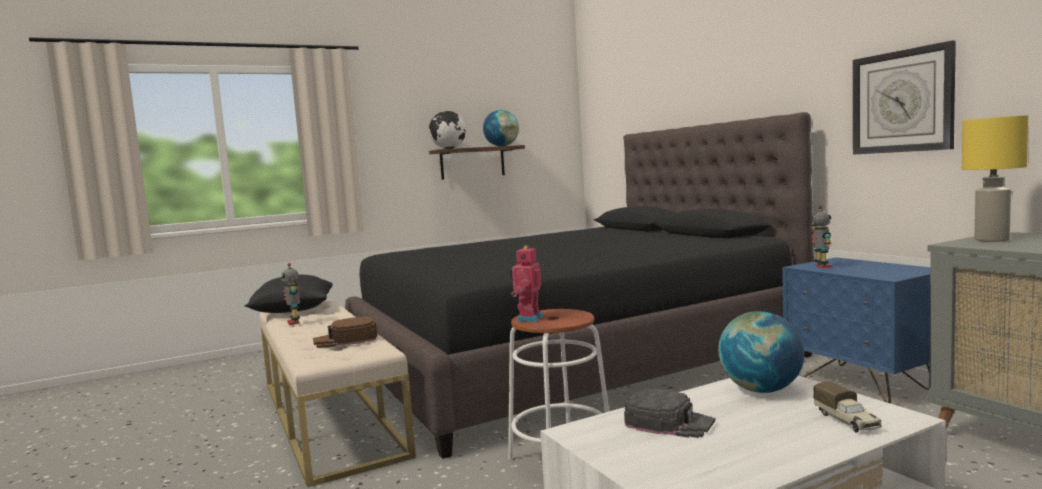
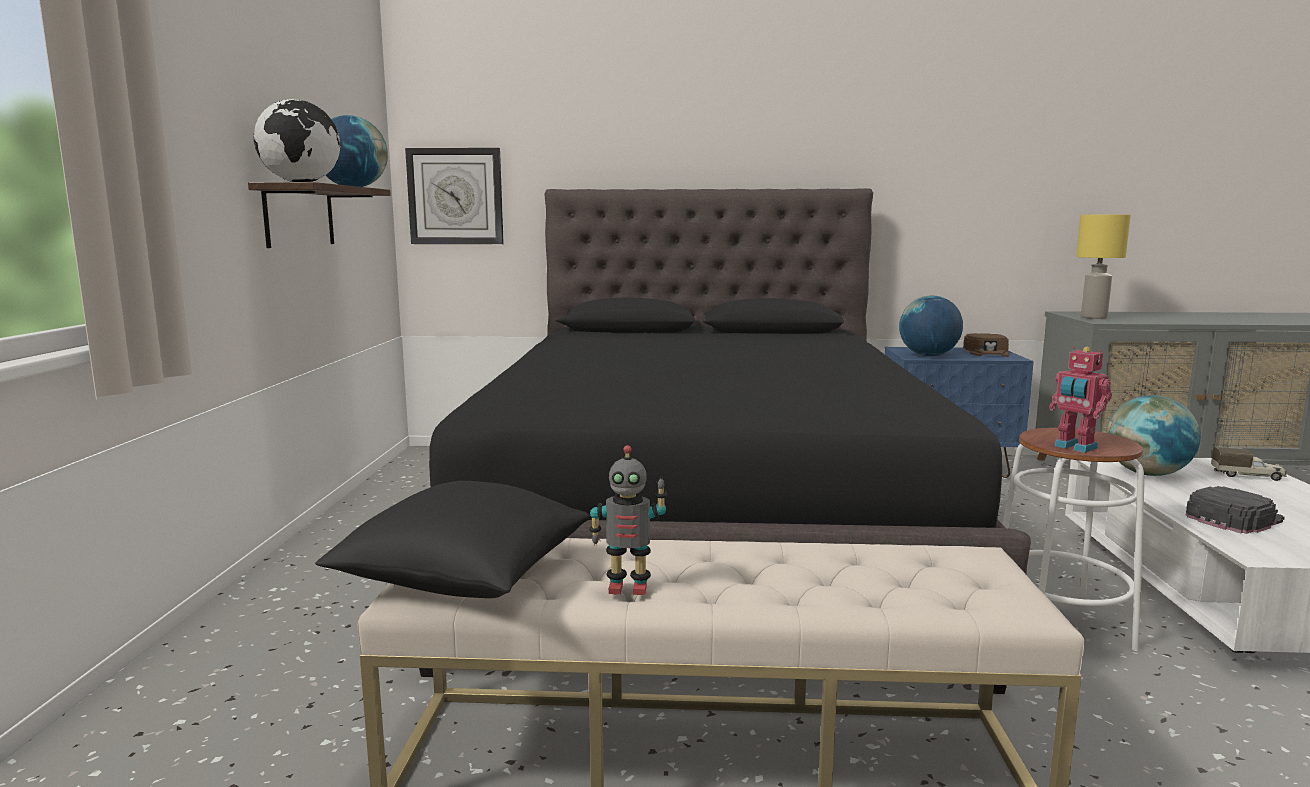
camera: 60 degrees left, 5 degrees up
brown cap [313,316,377,348] -> brown cap moved to [963,333,1010,357]
toy robot [811,206,832,268] -> globe [899,296,963,356]
wall clock [853,41,956,155] -> wall clock moved to [405,148,504,244]

